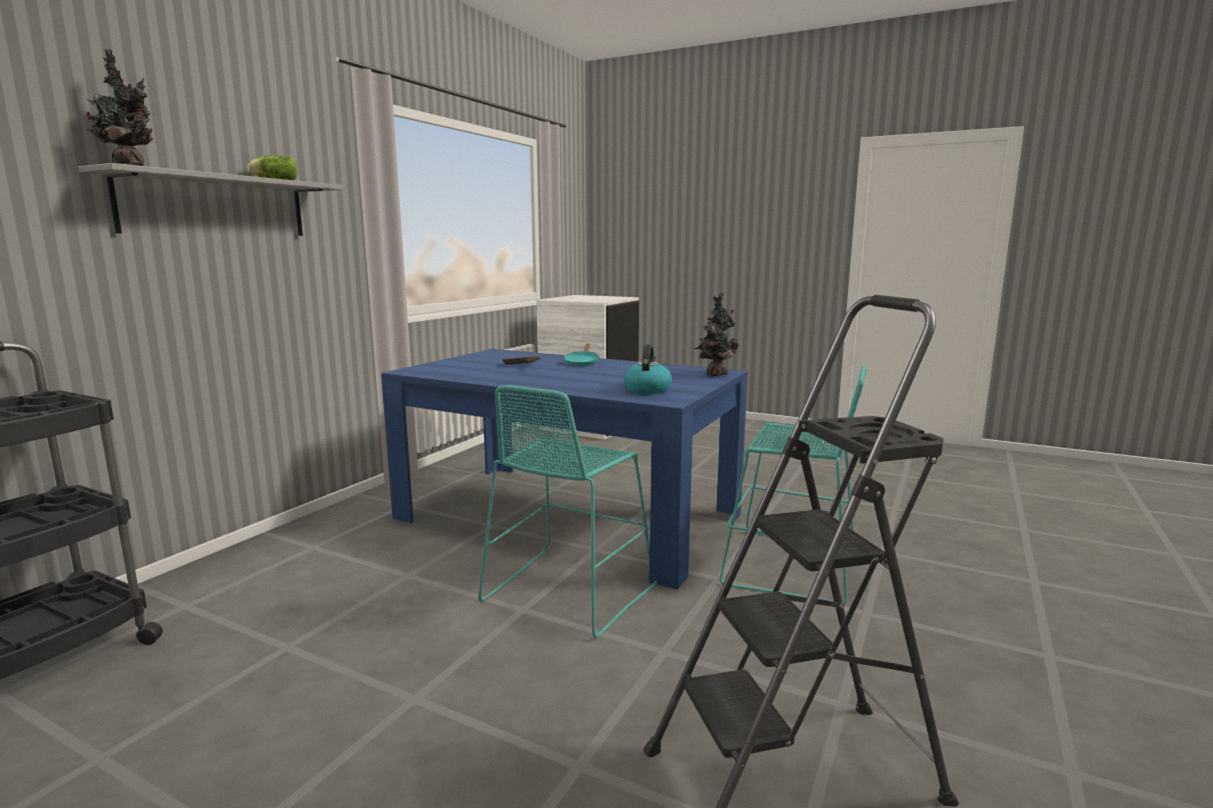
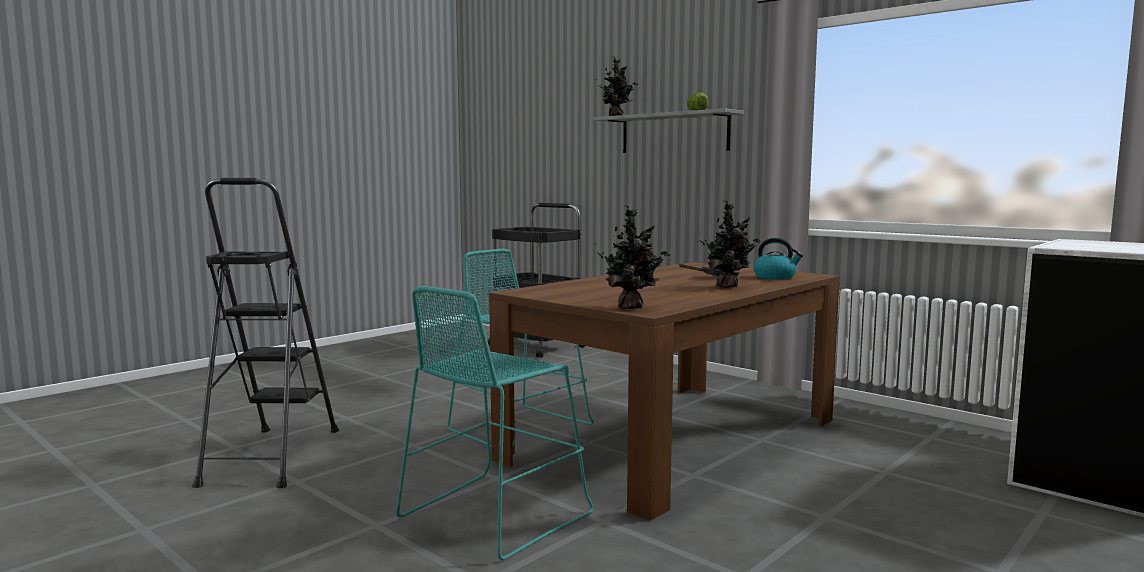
camera: 105 degrees right, 5 degrees down
blue dining table [381,349,748,589] -> brown dining table [489,262,840,521]
turquoise frying pan [563,344,599,366] -> potted plant [699,200,761,288]
kettle [624,344,672,394] -> kettle moved to [753,238,803,280]

